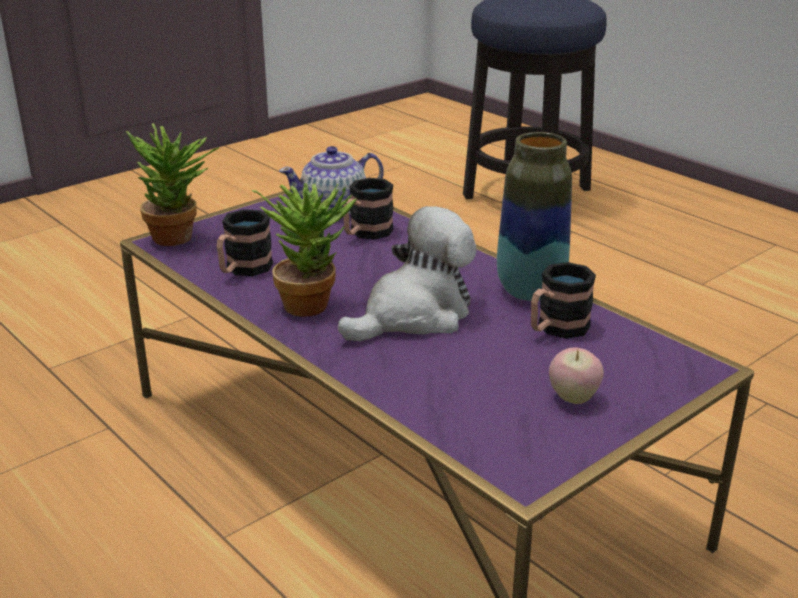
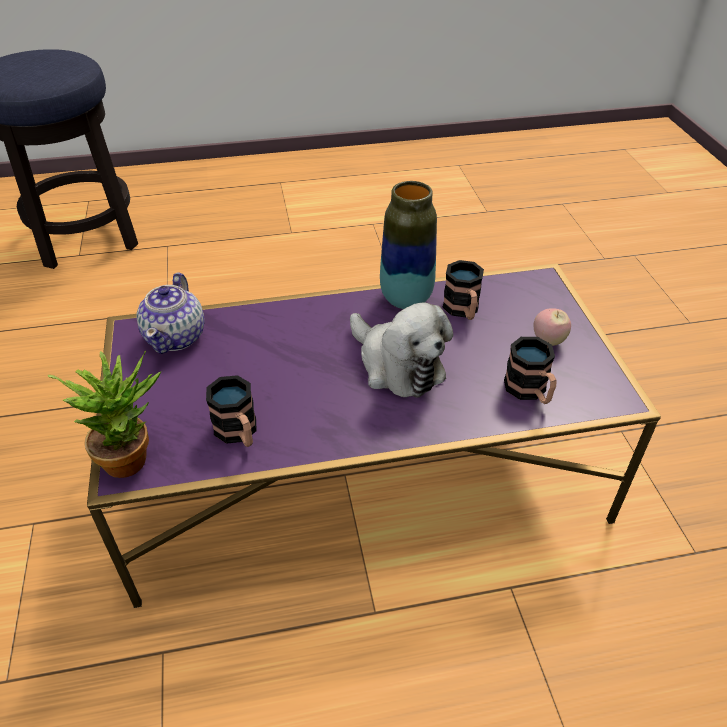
camera: 60 degrees left, 15 degrees up
potted plant [252,183,357,317] -> none
plush toy [338,206,477,341] -> plush toy turned 150 degrees clockwise [350,302,453,398]
mug [343,178,394,240] -> mug moved to [504,337,557,404]

